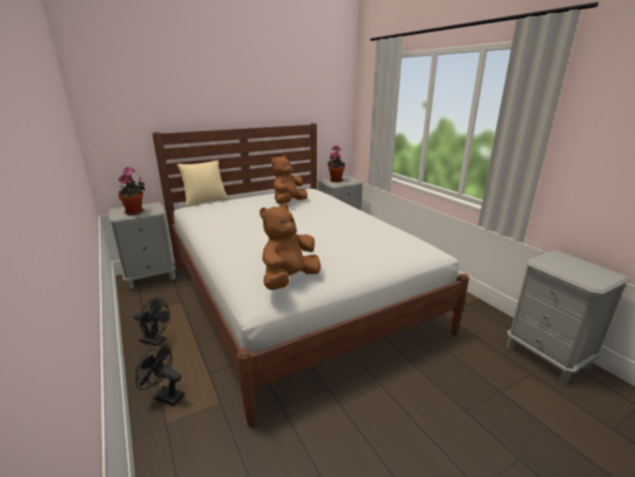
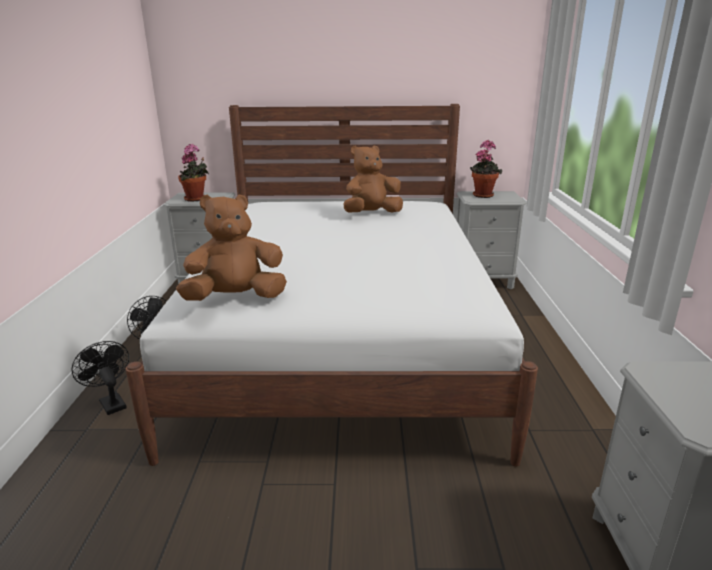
camera: 30 degrees right, 0 degrees up
pillow [177,160,229,207] -> none

